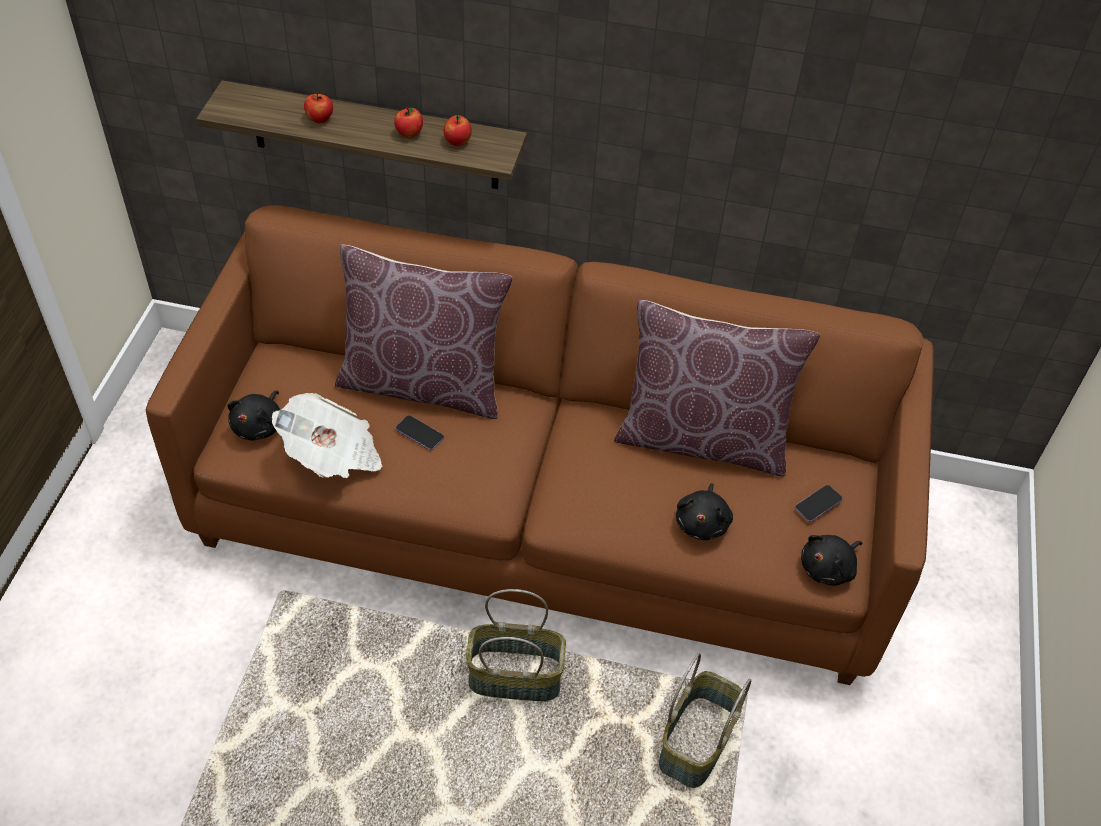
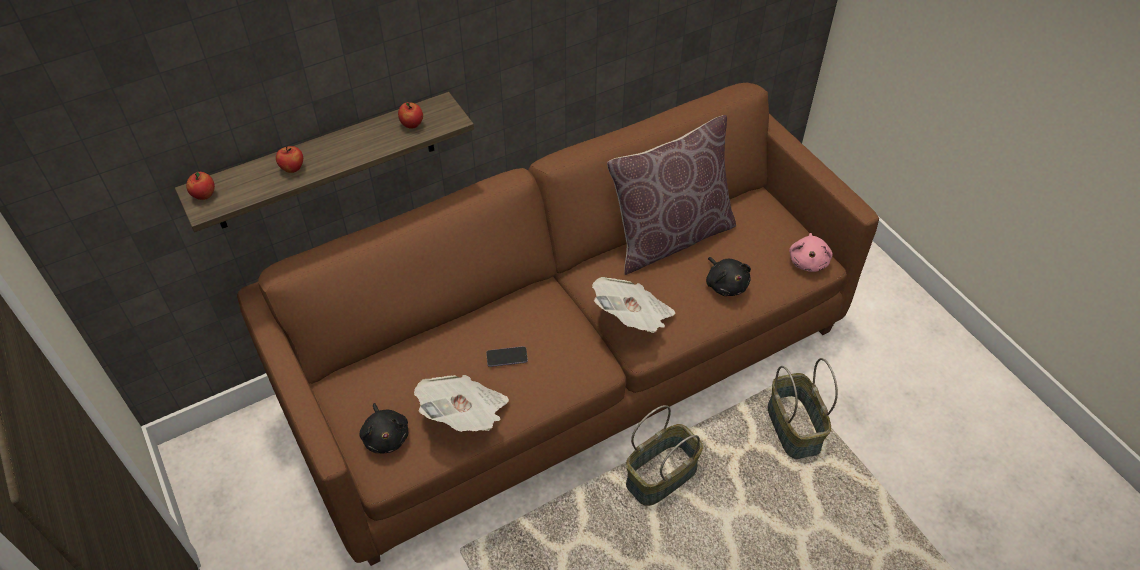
camera: 40 degrees left, 0 degrees up
brown pillow [335,245,513,419] -> none
apple [394,107,423,138] -> apple moved to [186,172,215,200]
phone [795,485,843,522] -> none
black plush toy [801,535,862,586] -> pink plush toy [789,233,832,272]
none -> newspaper [592,277,675,333]

